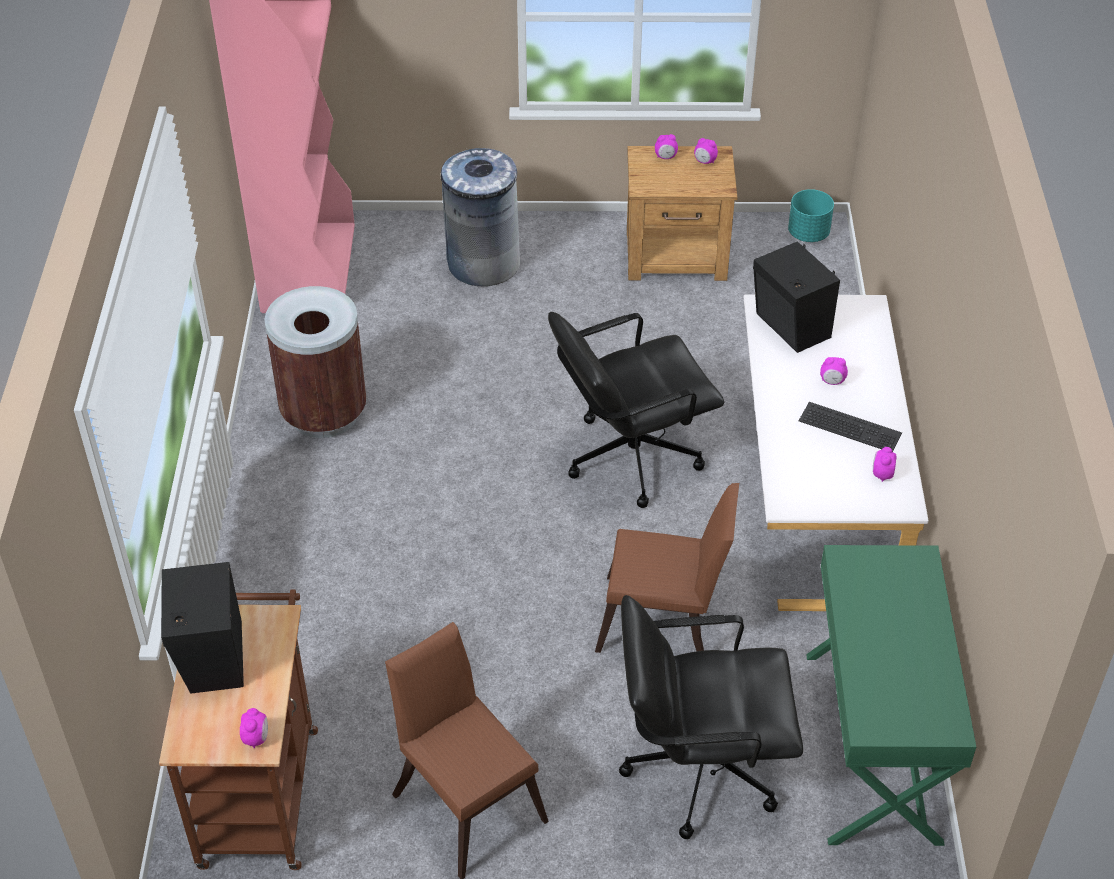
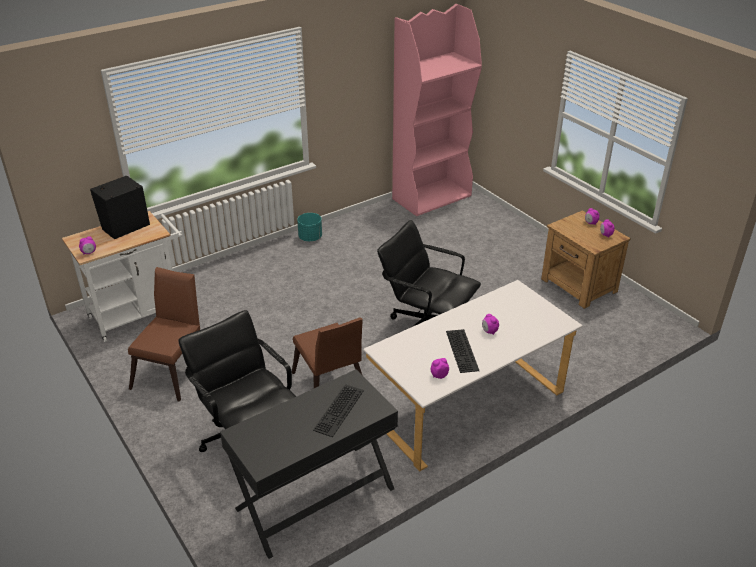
camera: 55 degrees right, 10 degrees down
brown cart [159,589,318,870] -> white cart [62,211,183,342]
brown trash can [264,286,367,438] -> none
grey trash can [441,148,520,286] -> none
black speaker [753,241,840,353] -> none
turquoise planter [788,189,834,242] -> turquoise planter moved to [297,213,322,242]
green desk [806,545,976,846] -> black desk [220,369,398,559]
none -> keyboard [313,384,364,437]

